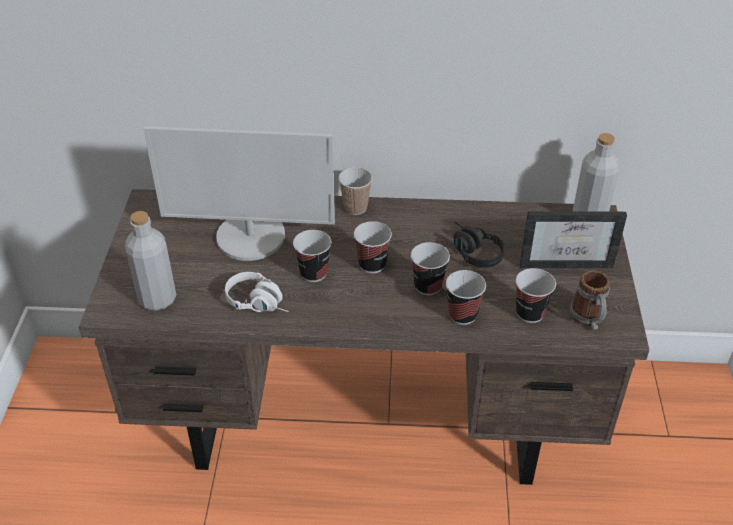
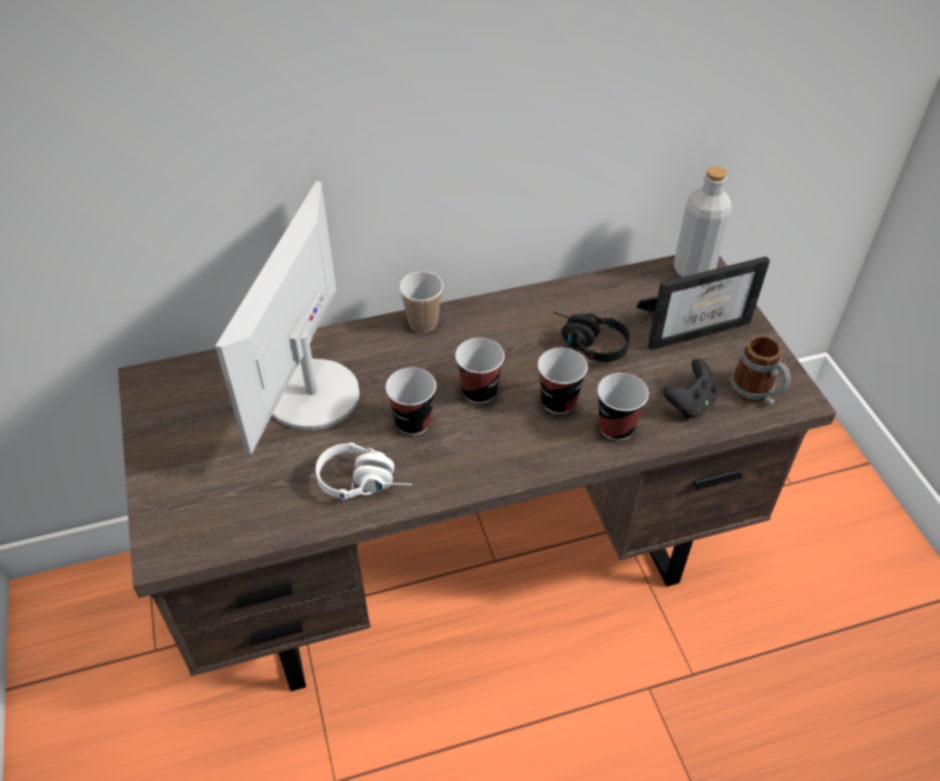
camera: 20 degrees left, 5 degrees up
grey bottle [125,211,176,311] -> none
monitor [143,126,335,261] -> monitor turned 120 degrees clockwise [215,181,360,455]
cup [516,268,556,323] -> black game controller [663,359,718,419]

